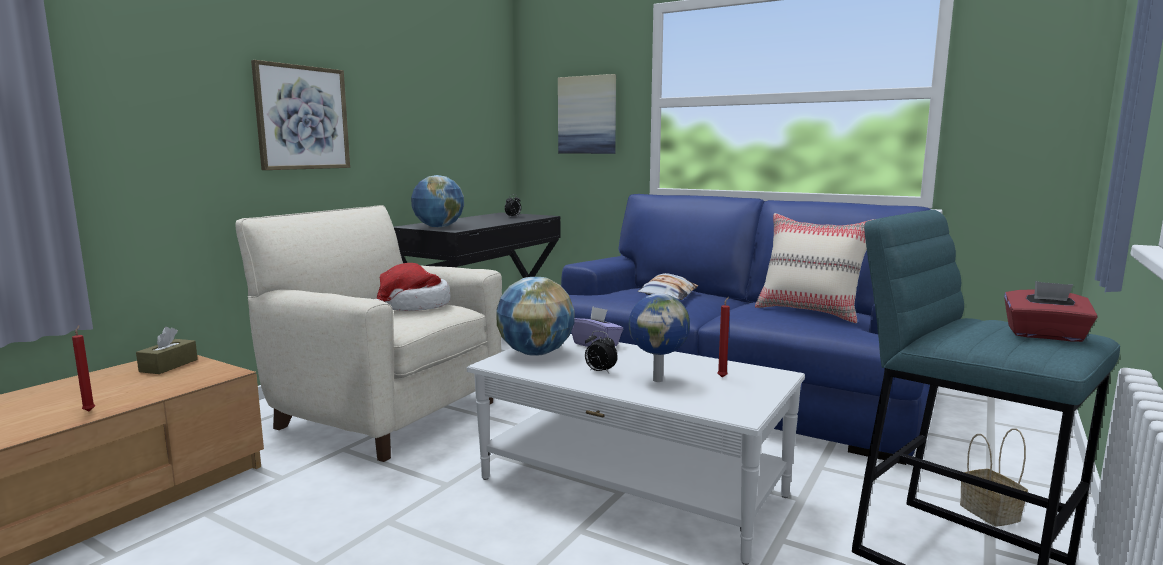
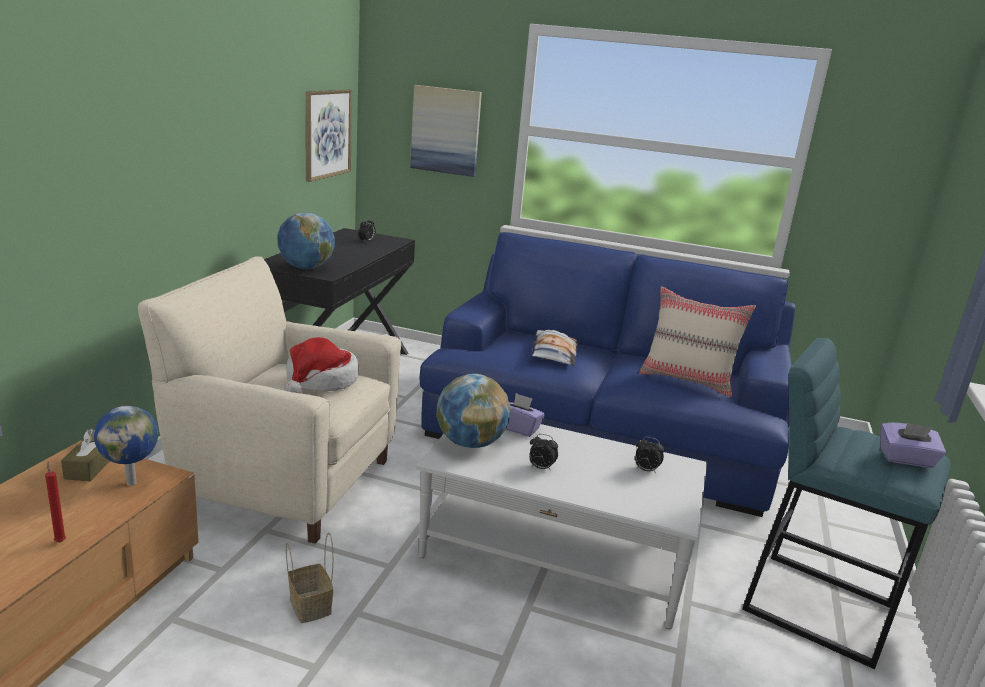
camera: 15 degrees left, 10 degrees up
picture [251,60,350,170] -> picture moved to [305,90,352,182]
globe [629,293,690,382] -> globe moved to [94,406,158,486]
red candle [718,296,730,378] -> alarm clock [635,437,664,474]
basket [960,428,1028,527] -> basket moved to [286,532,333,623]
red tissue box [1004,281,1098,342] -> purple tissue box [880,423,946,468]

